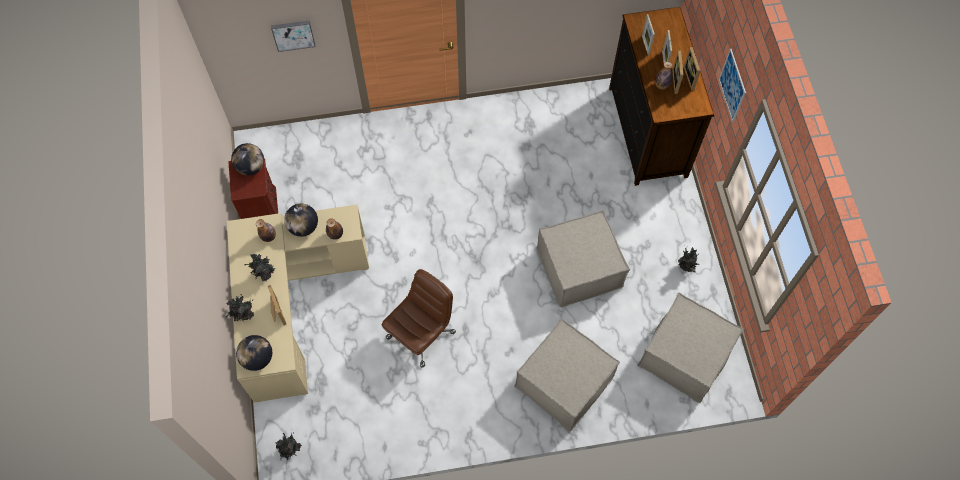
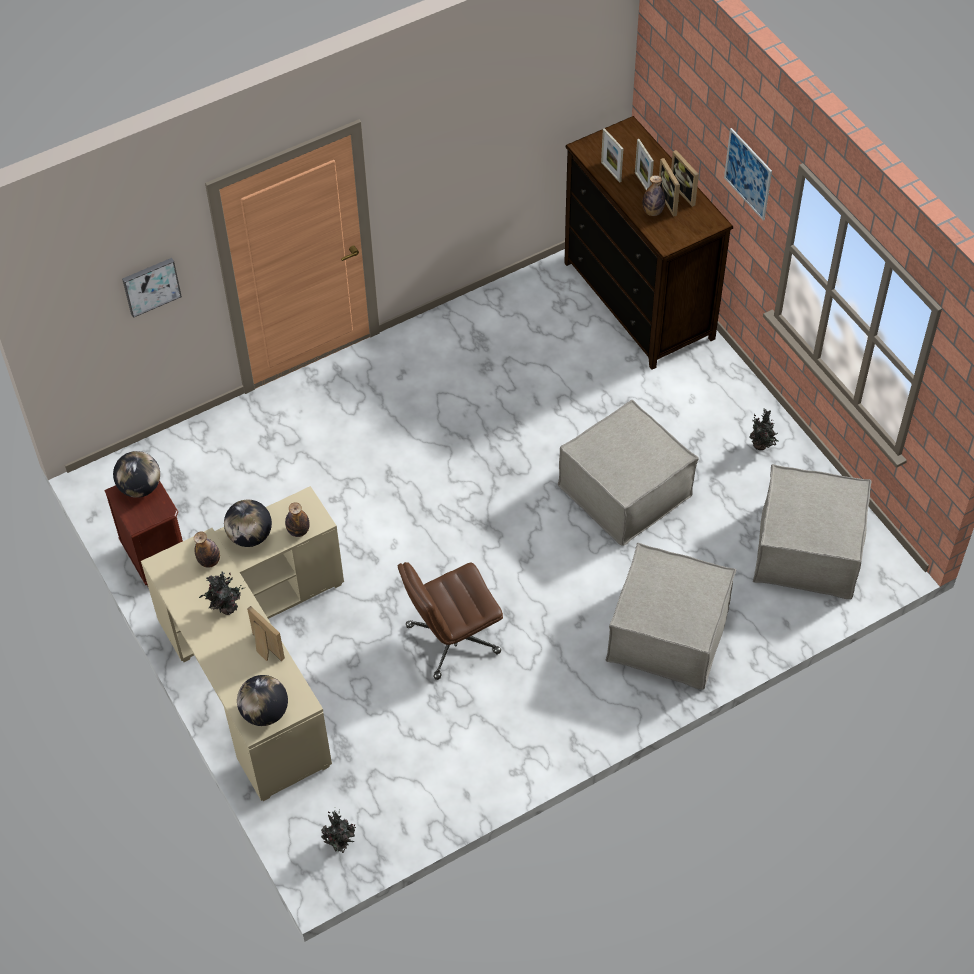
camera: 20 degrees left, 10 degrees down
potted plant [226,294,254,322] -> none
brown office chair [382,269,456,368] -> brown office chair turned 135 degrees counterclockwise [398,562,503,680]

